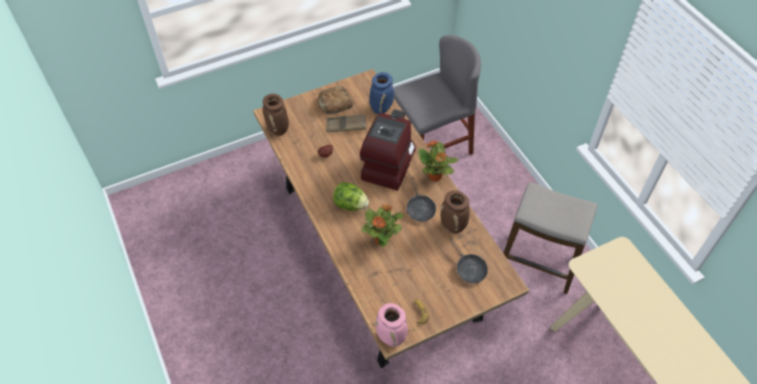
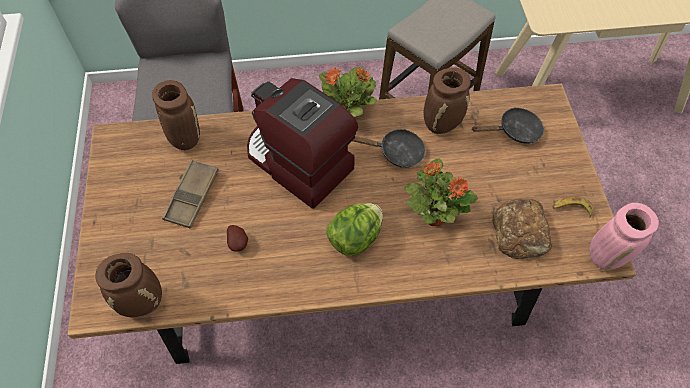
camera: 70 degrees left, 5 degrees up
bread [318,86,354,114] -> bread moved to [493,199,552,259]
blue vase [369,72,394,114] -> brown vase [152,80,200,150]

